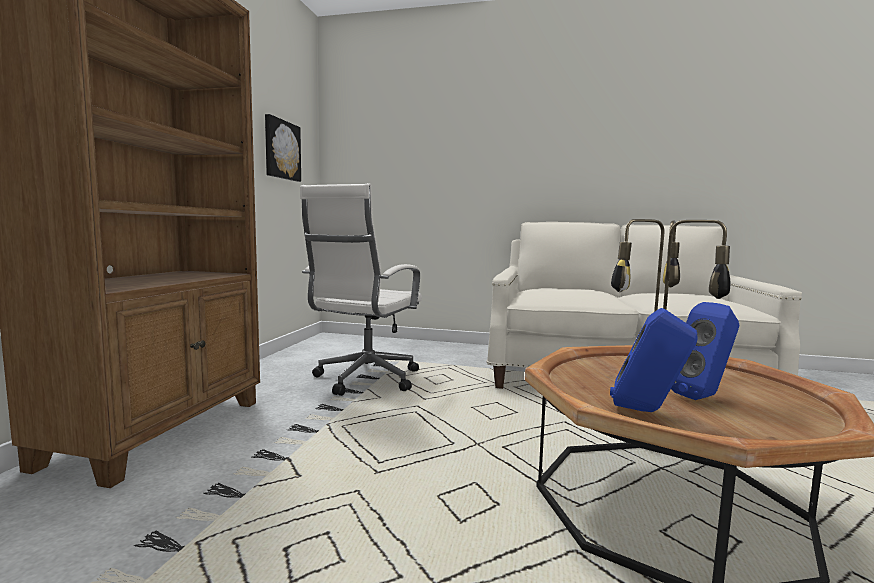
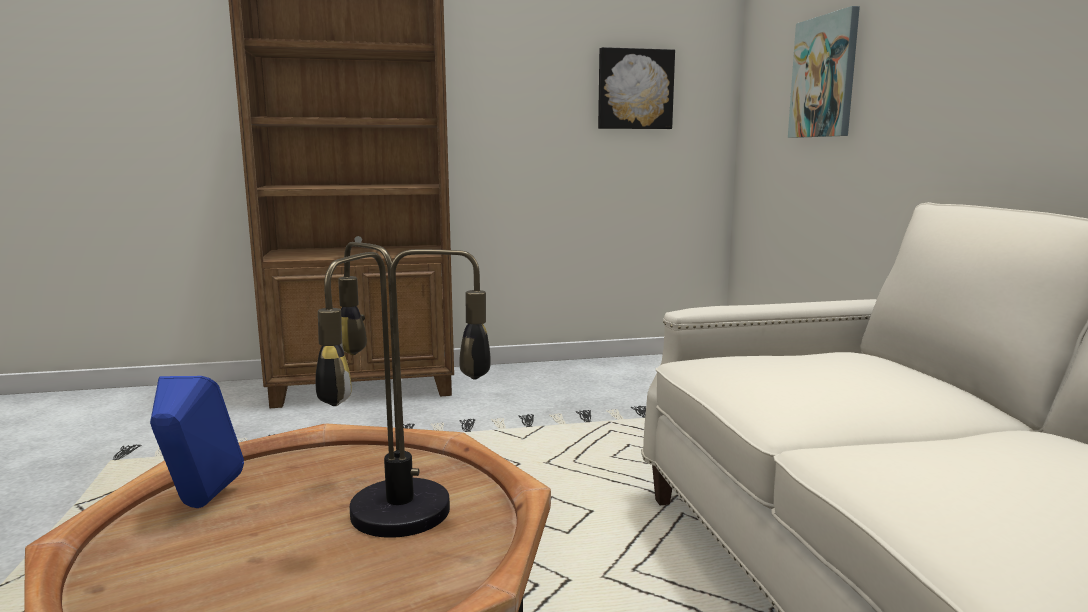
camera: 65 degrees right, 5 degrees up
white office chair [300,183,422,396] -> none
blue speaker [671,302,739,400] -> none
none -> picture [788,6,860,138]

